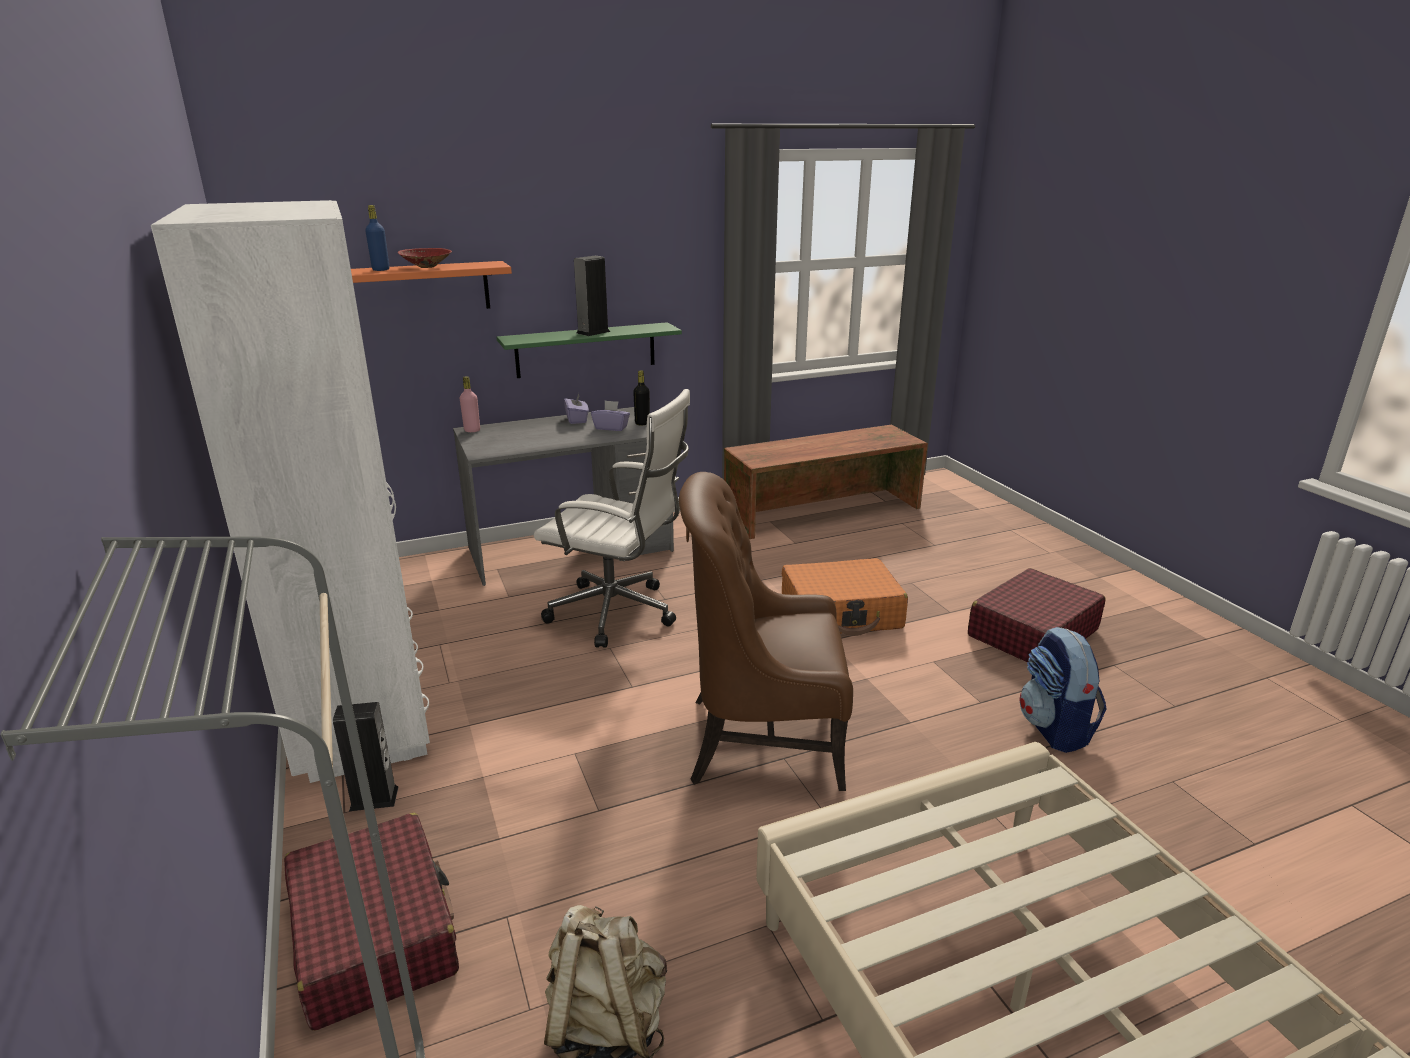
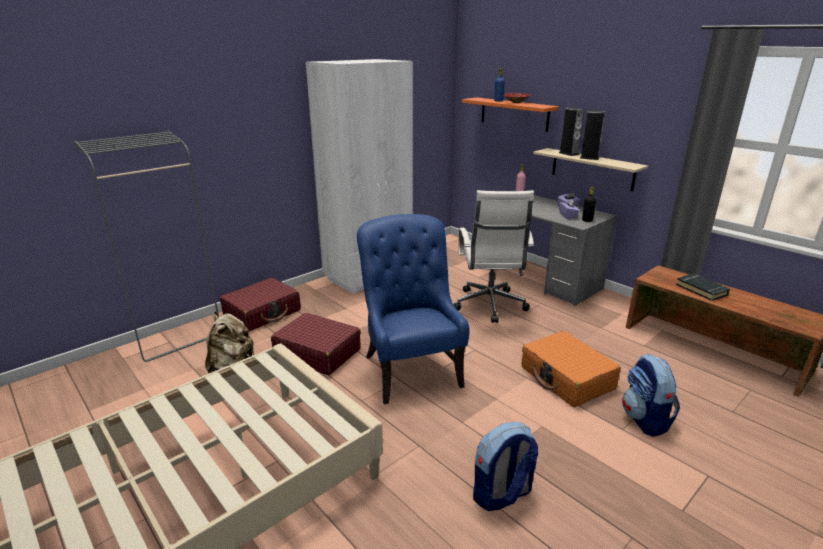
camera: 70 degrees right, 0 degrees up
speaker [333,702,399,811] -> speaker moved to [559,107,584,156]
green shelf [497,322,682,378] -> beige shelf [533,148,648,192]
brown chair [679,472,853,791] -> blue chair [357,214,470,404]
red suitcase [968,568,1106,662] -> red suitcase moved to [271,313,361,375]
none -> backpack [622,354,680,437]
none -> black book [676,274,730,301]

